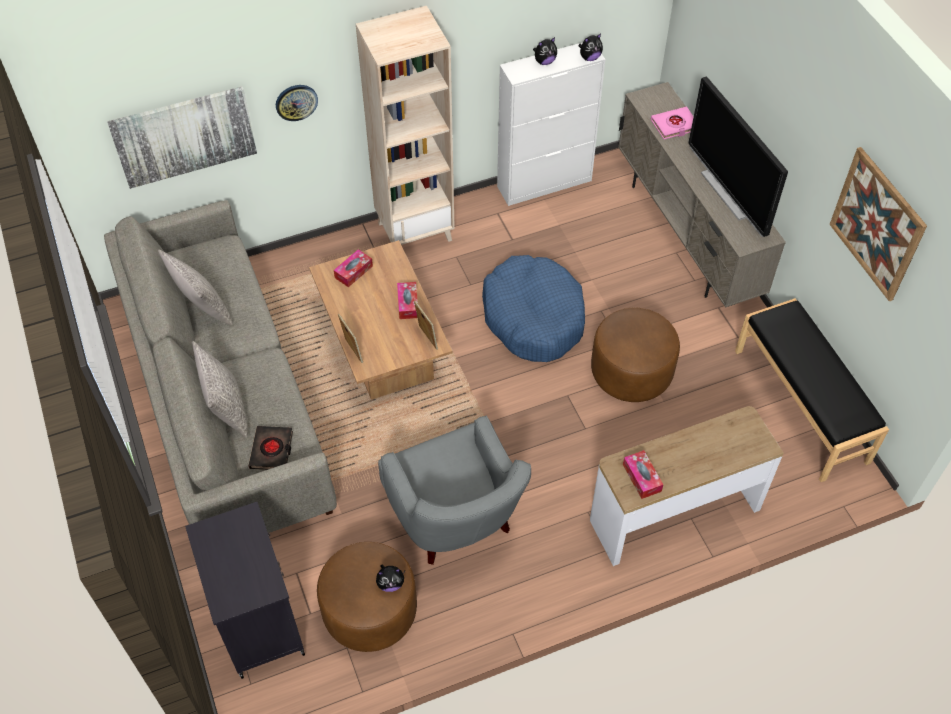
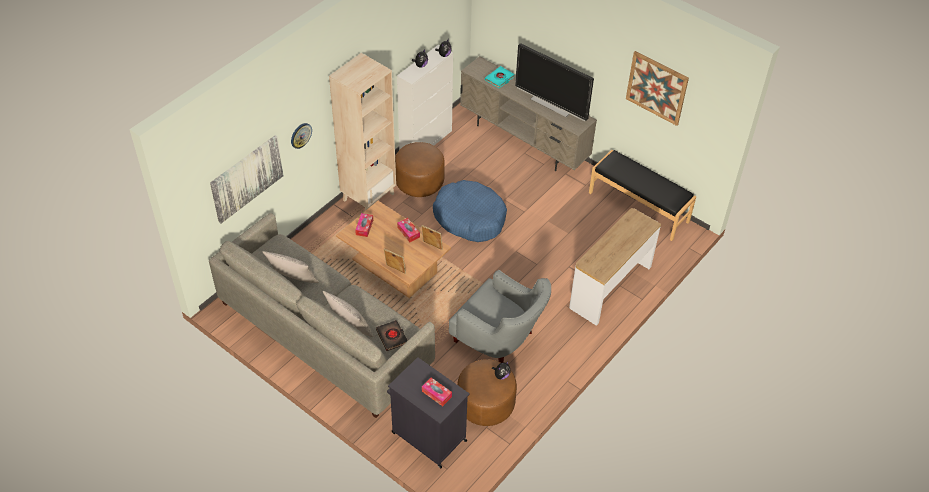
camera: 30 degrees left, 5 degrees down
brown ottoman [591,308,680,402] -> brown ottoman moved to [395,142,445,197]
tissue box [623,450,664,499] -> tissue box moved to [422,378,452,406]
pink book [651,107,694,140] -> turquoise book [485,66,515,88]

